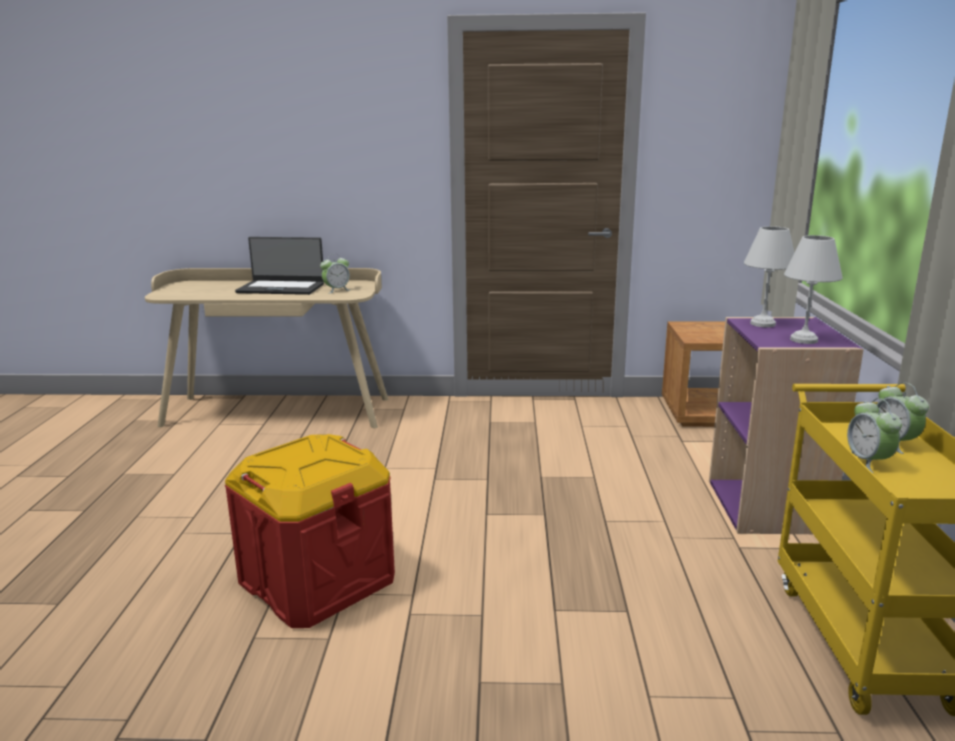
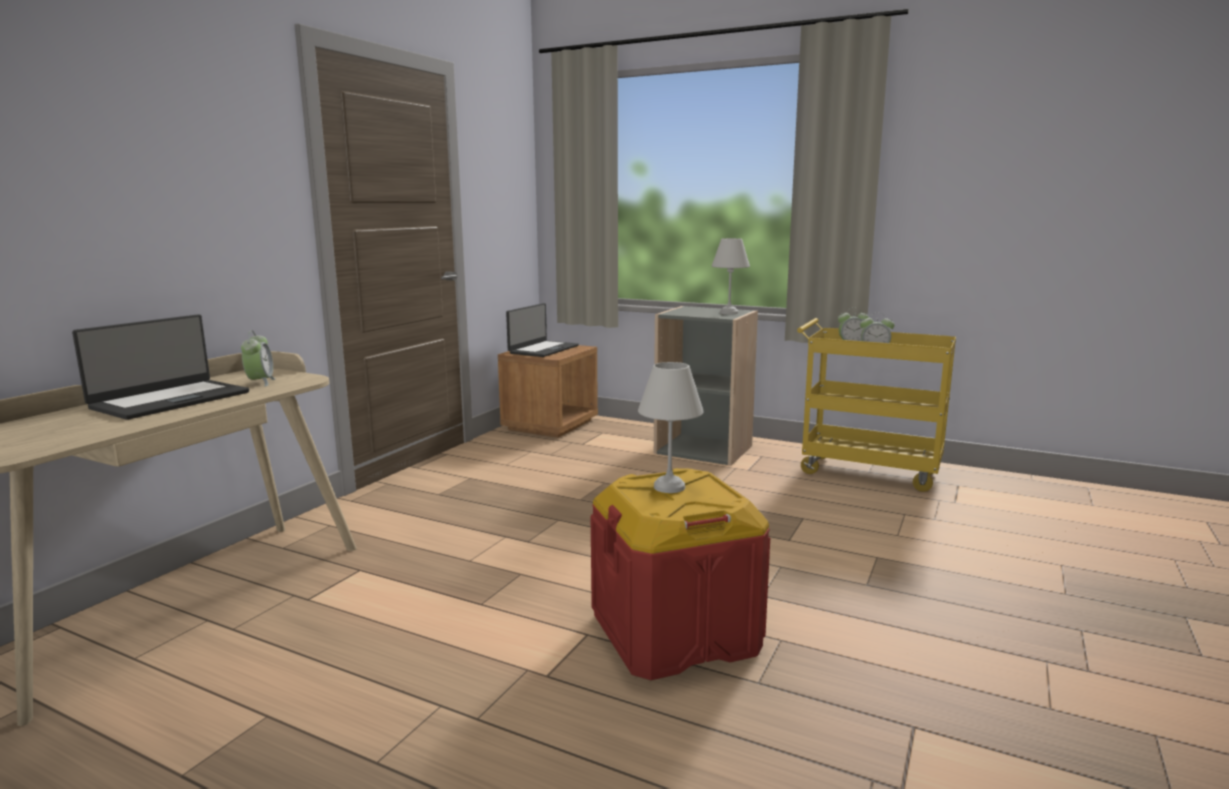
camera: 65 degrees left, 5 degrees down
purple bookcase [709,317,864,534] -> grey bookcase [654,306,758,466]
white table lamp [744,226,794,327] -> white table lamp moved to [638,362,704,493]
none -> laptop [506,303,579,357]

